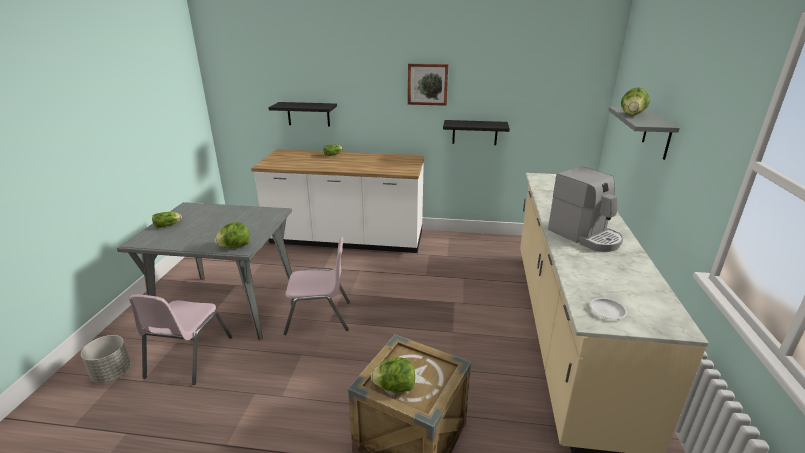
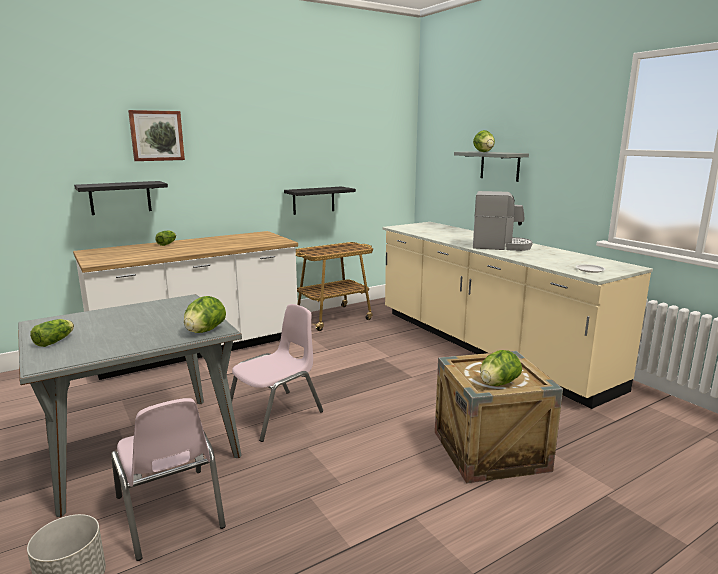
camera: 40 degrees left, 10 degrees down
picture [408,63,448,106] -> picture moved to [128,110,185,161]
none -> cart [296,242,373,331]

